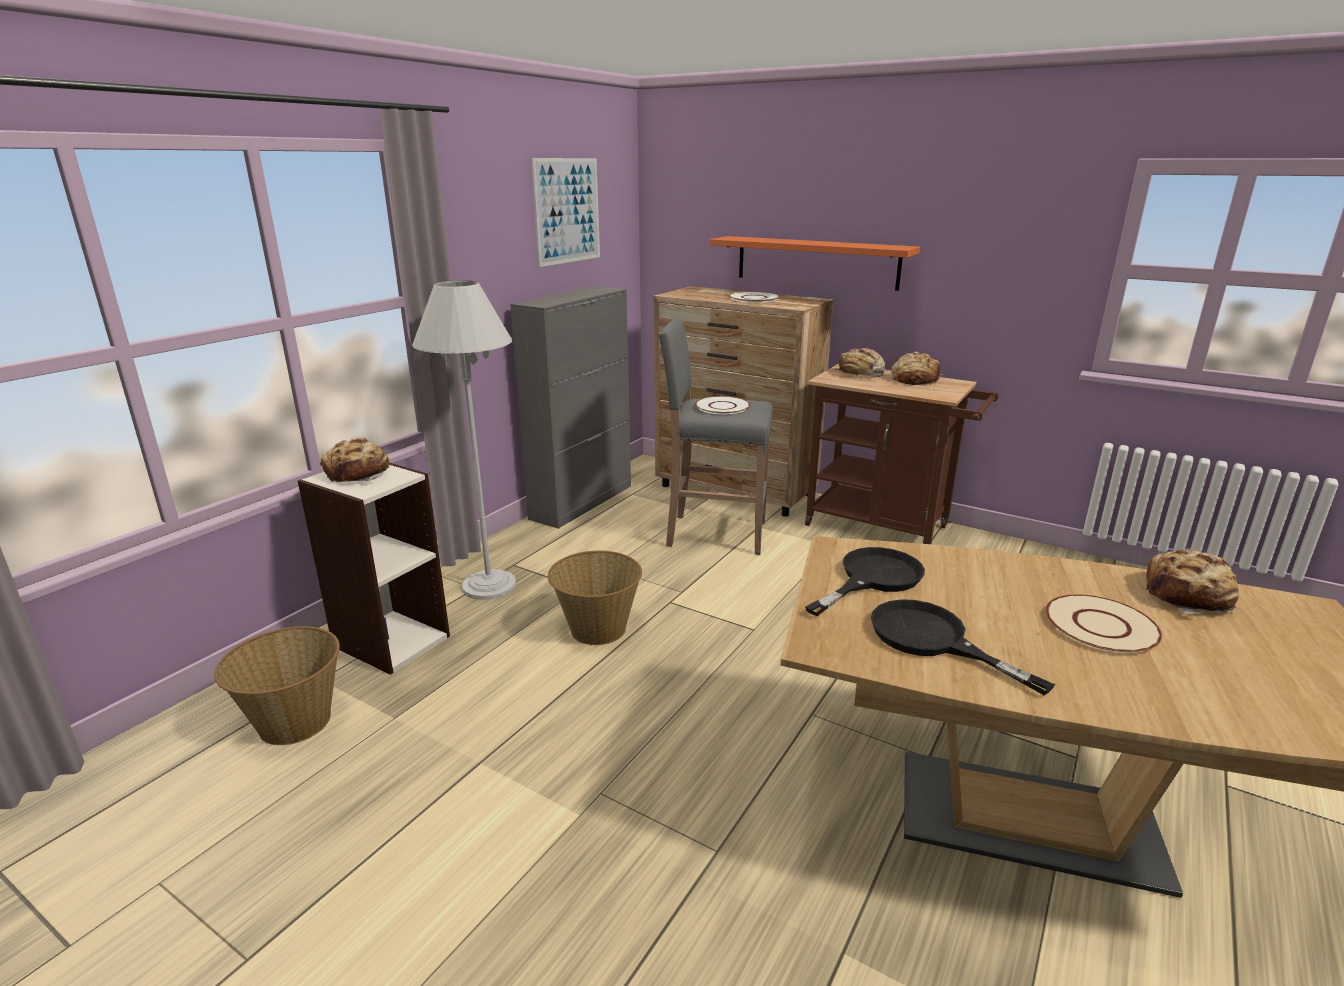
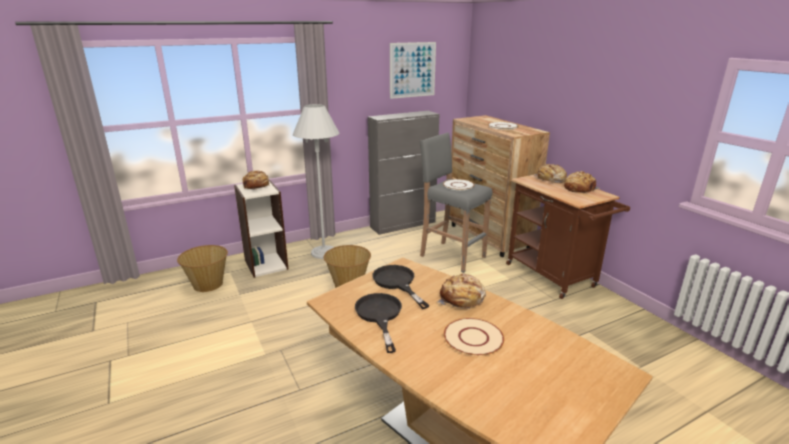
camera: 30 degrees right, 0 degrees up
orange shelf [710,236,920,291] -> none
black frying pan [805,547,925,616] -> black frying pan turned 105 degrees counterclockwise [372,265,429,309]
bread [1146,549,1239,615] -> bread moved to [437,273,486,310]

